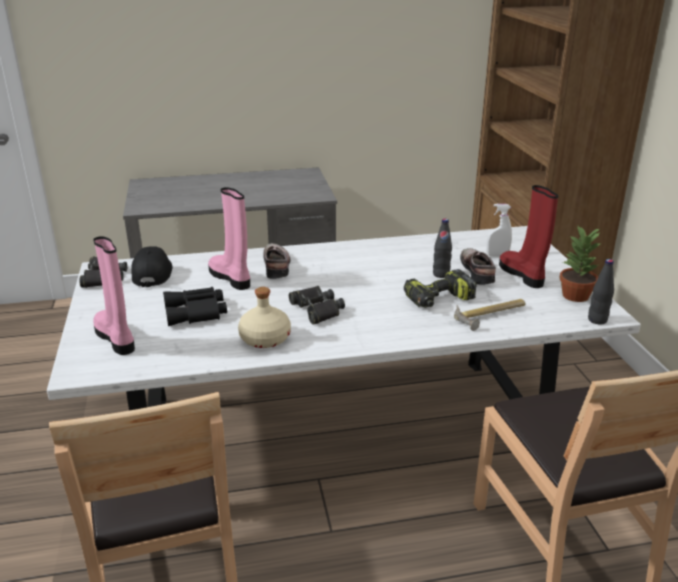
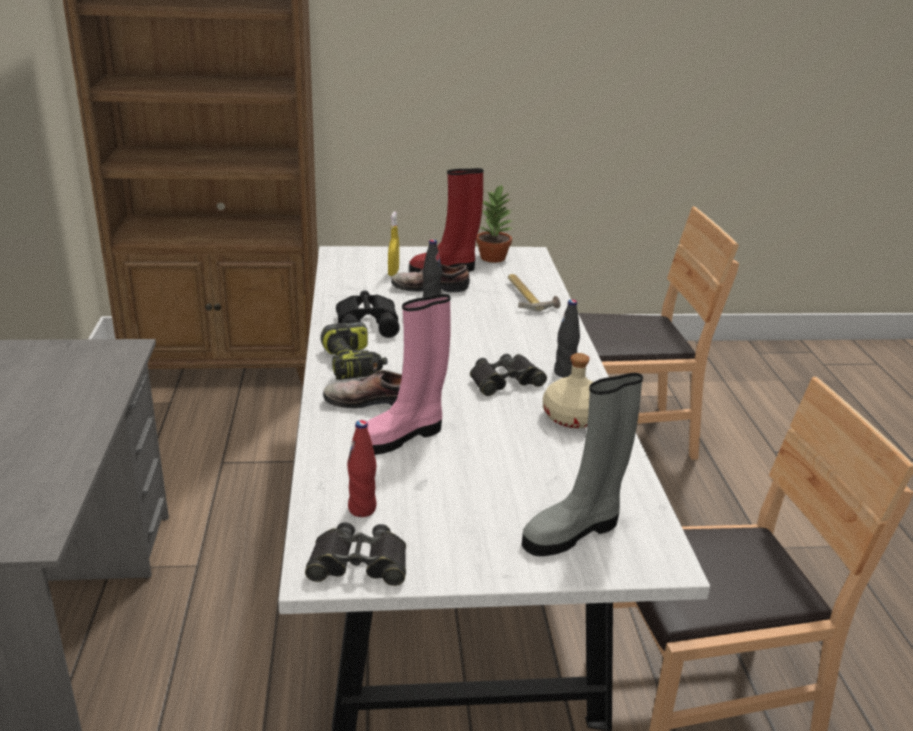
camera: 85 degrees left, 0 degrees up
pink boot [93,236,135,355] -> grey boot [522,373,643,556]
black cap [131,246,173,287] -> red bottle [347,420,377,517]
black binoculars [163,287,227,326] -> black binoculars moved to [336,290,400,338]
power drill [404,269,477,308] -> power drill moved to [320,322,387,380]
white spray bottle [486,204,512,257] -> yellow spray bottle [388,211,399,276]
black bottle [588,259,614,324] -> black bottle moved to [554,299,580,378]

